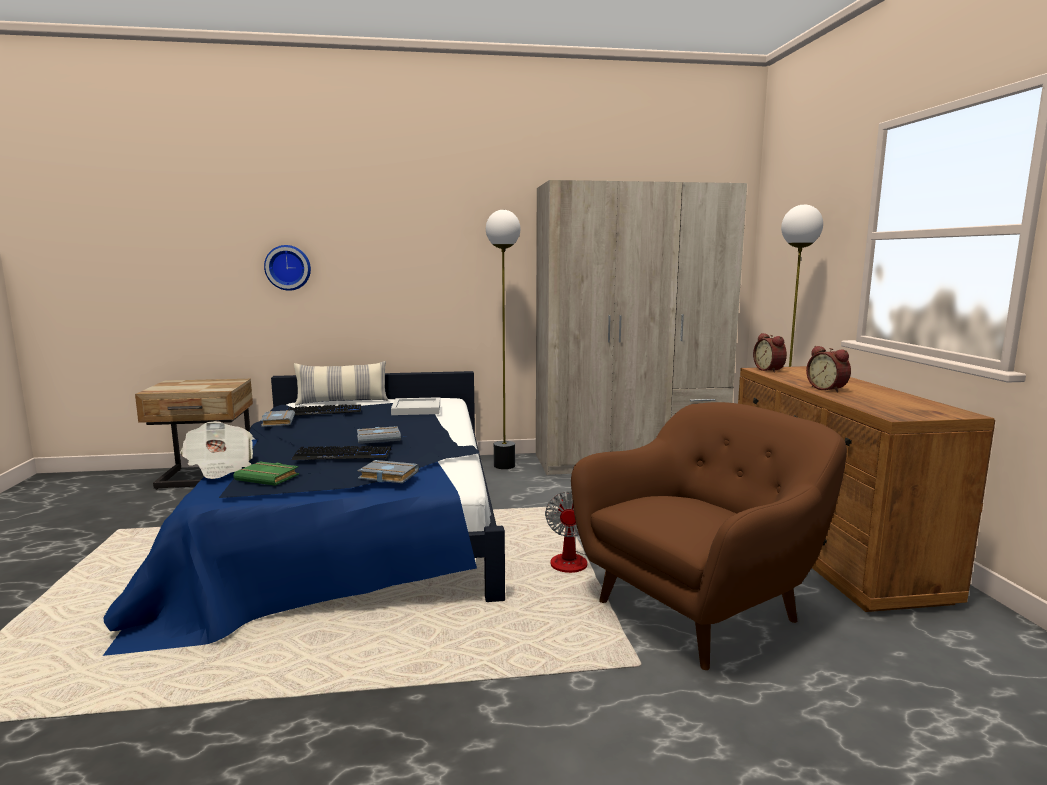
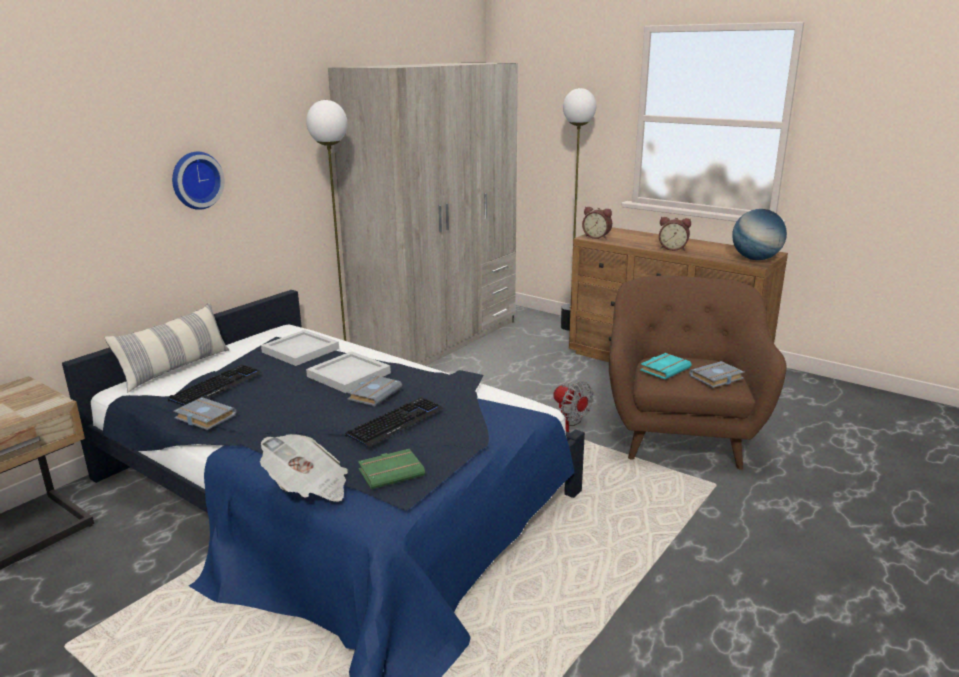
camera: 45 degrees left, 10 degrees up
wall clock [264,245,311,291] -> wall clock moved to [172,152,225,210]
grey book [358,460,419,483] -> grey book moved to [689,361,745,388]
none -> white tray [306,351,391,393]
none -> turquoise book [640,353,691,379]
none -> globe [732,209,787,260]

